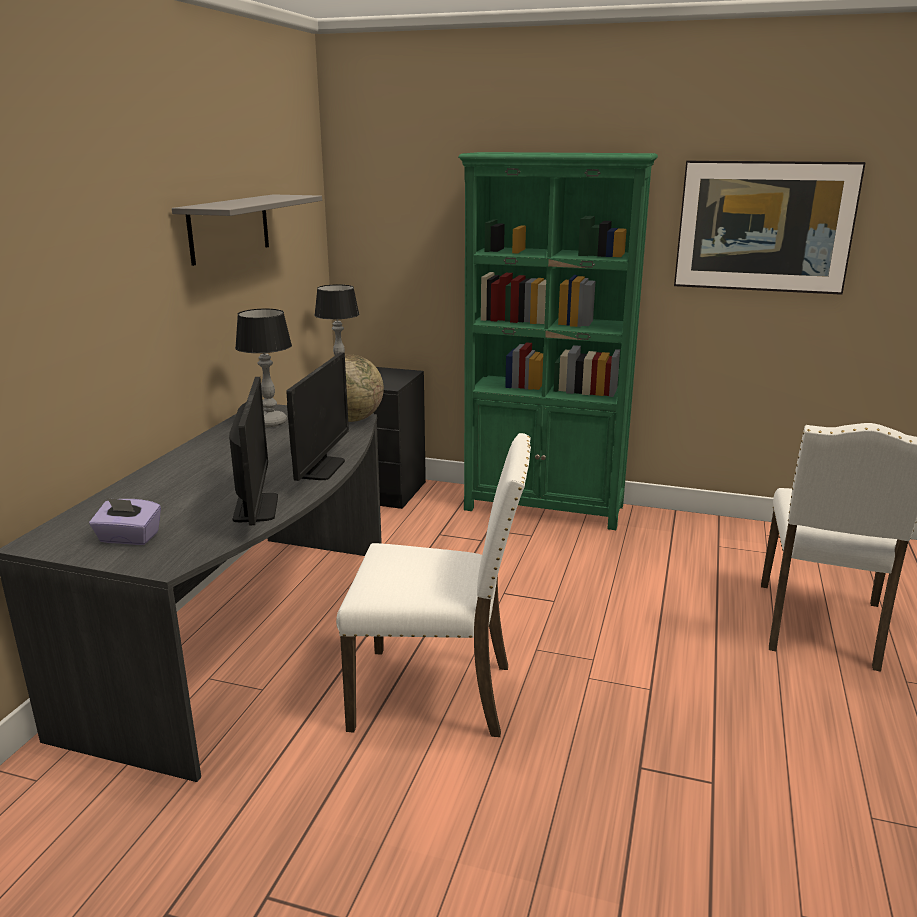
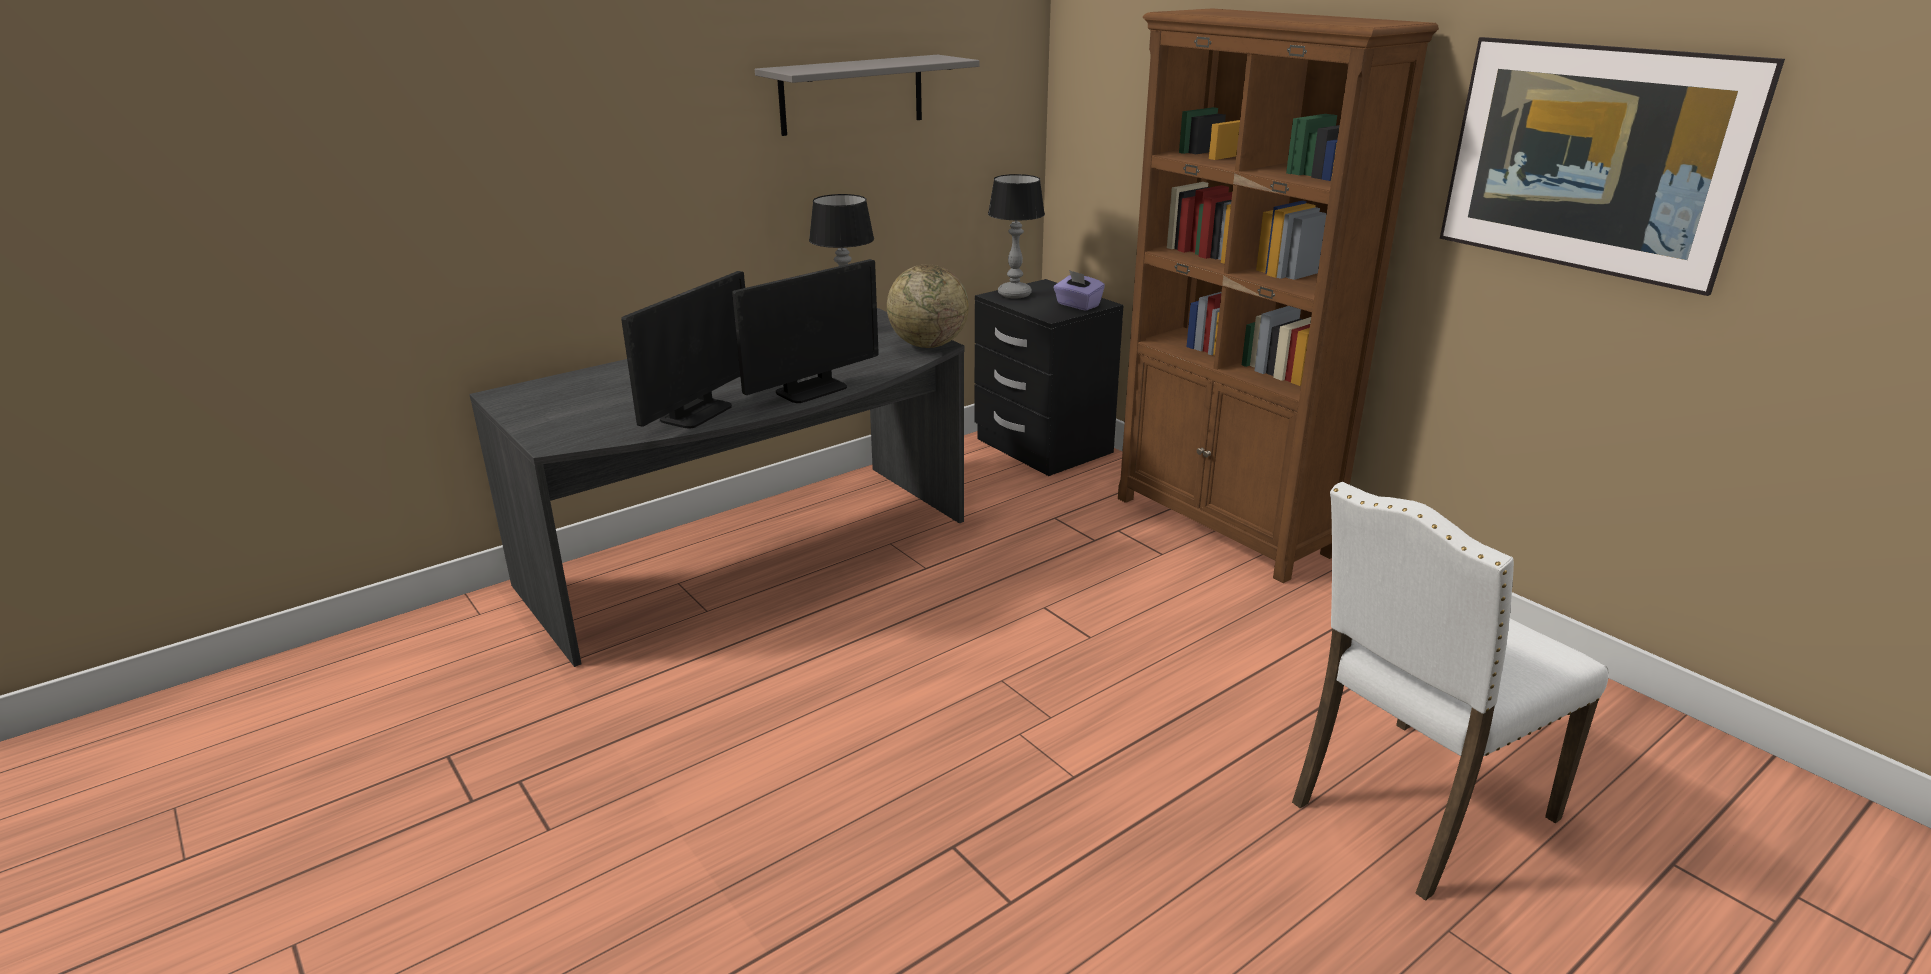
camera: 35 degrees right, 5 degrees up
purple tissue box [89,498,161,545] -> purple tissue box moved to [1054,270,1105,311]
white chair [336,433,531,737] -> none
green bookcase [458,152,658,530] -> brown bookcase [1118,8,1439,583]

